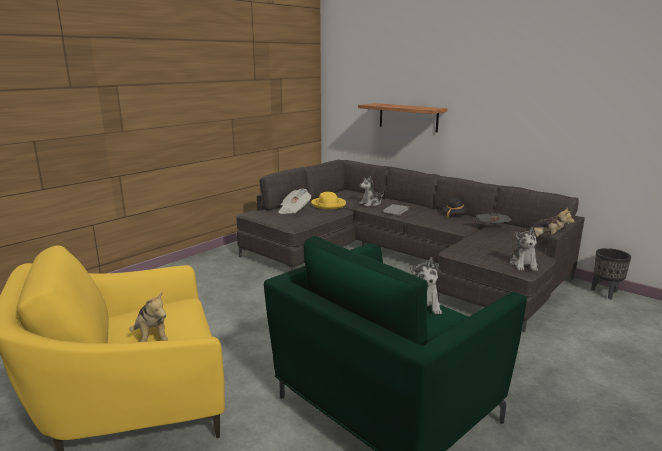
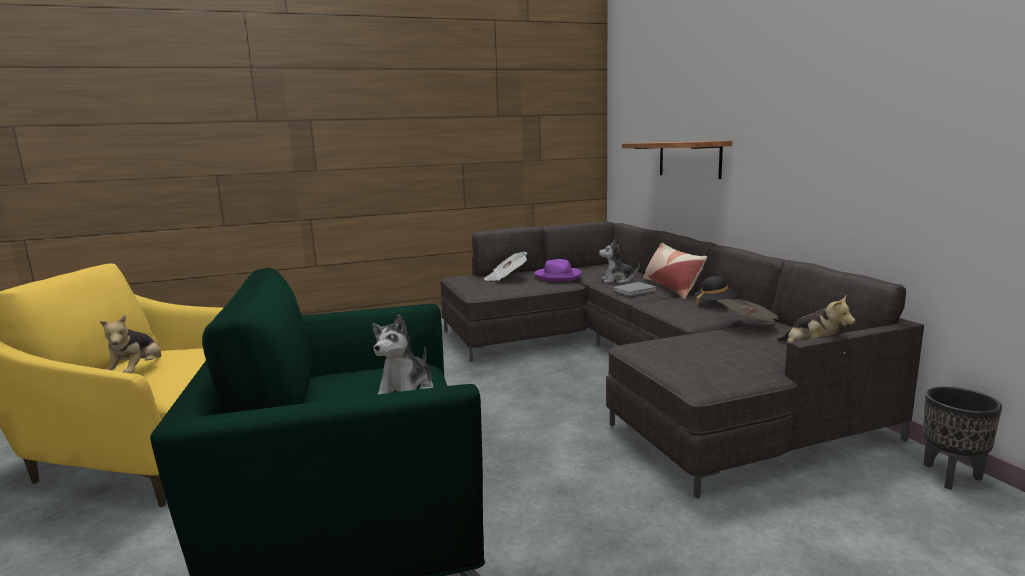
camera: 30 degrees right, 5 degrees down
yellow hat [311,192,346,209] -> purple hat [534,259,582,281]
plush toy [510,227,538,271] -> none
none -> pillow [643,243,707,299]

